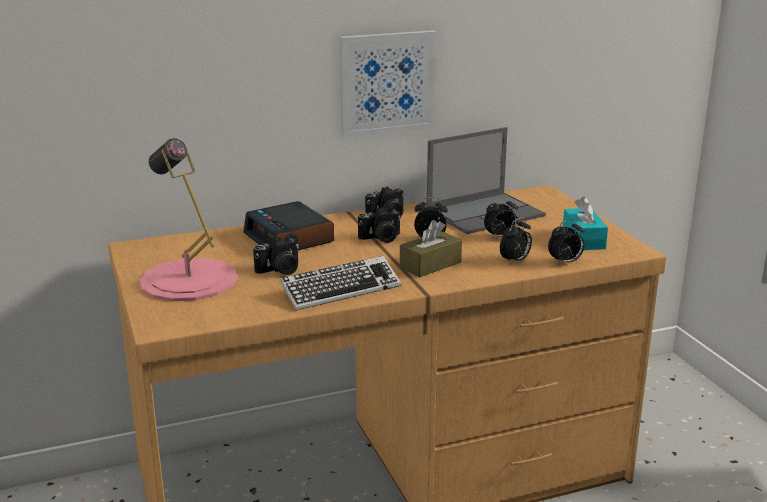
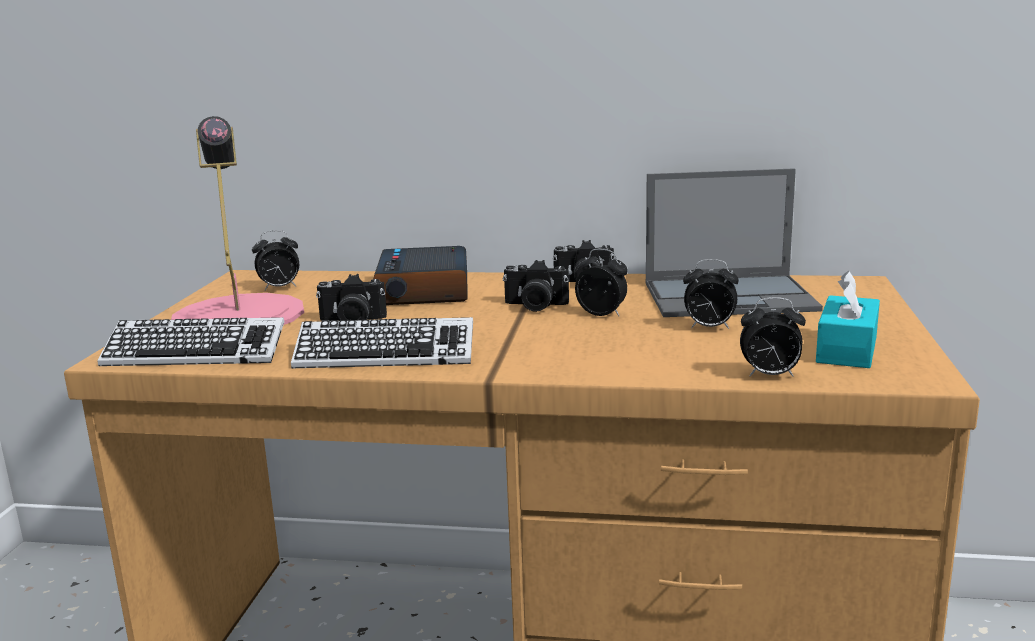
camera: 30 degrees right, 5 degrees down
picture [340,30,437,138] -> none
brown tissue box [400,220,462,277] -> none
alarm clock [500,217,532,264] -> alarm clock moved to [252,230,299,290]
none -> keyboard [97,317,285,366]

